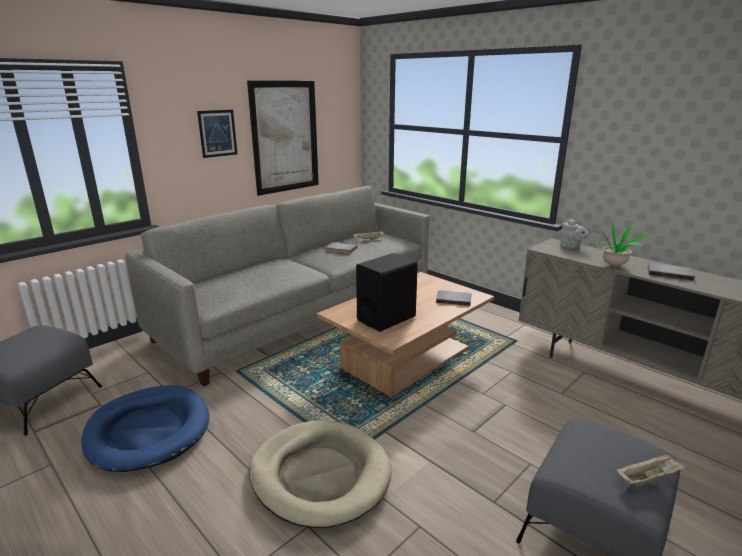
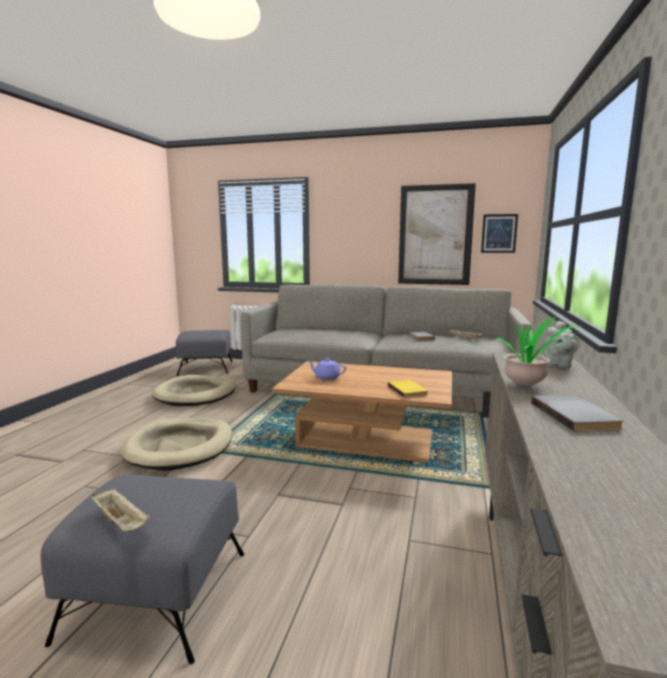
camera: 60 degrees right, 10 degrees down
blue dog bed [81,385,209,472] -> beige dog bed [152,375,236,406]
picture [197,110,237,158] -> picture moved to [481,214,518,253]
black speaker [356,253,418,332] -> purple teapot [308,358,346,380]
grey book [436,290,472,306] -> yellow book [388,380,428,398]

